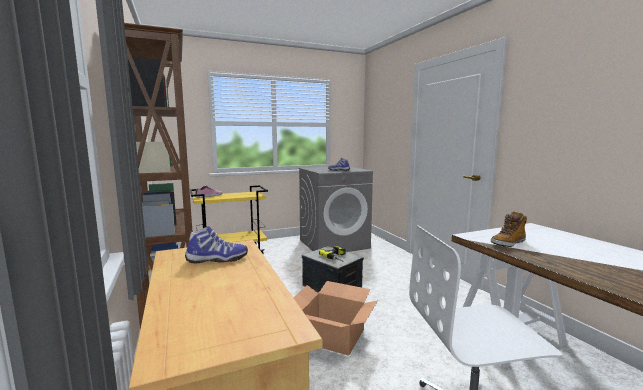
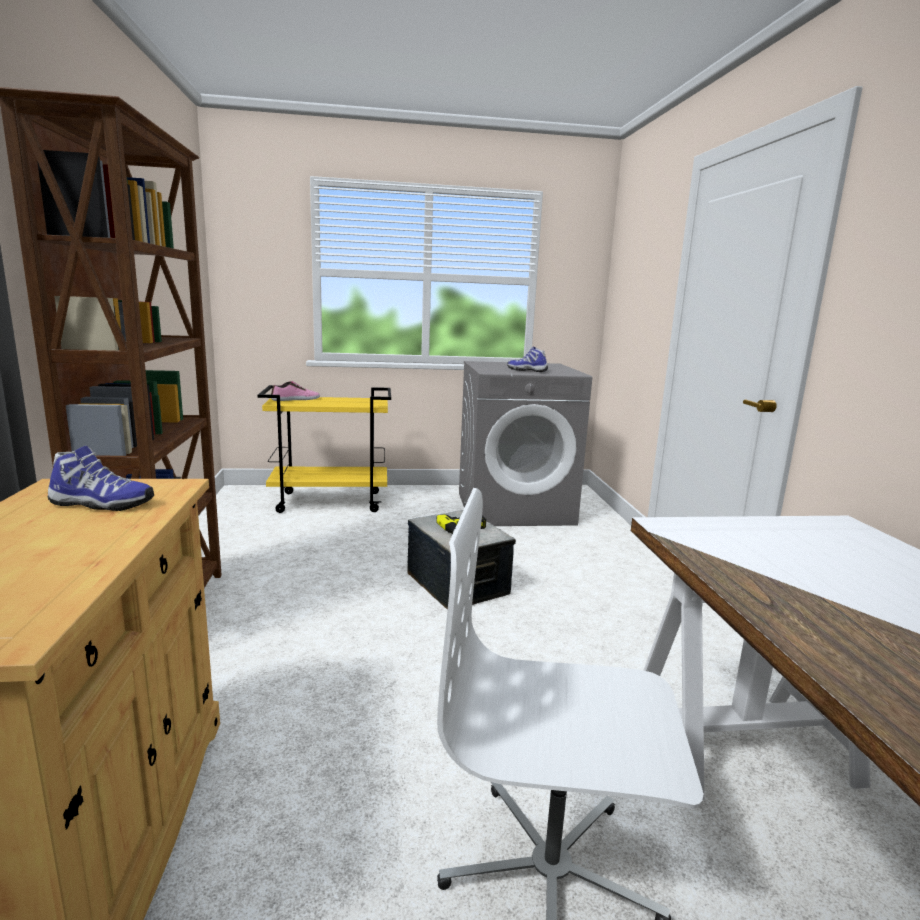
camera: 15 degrees right, 5 degrees up
cardboard box [293,281,378,356] -> none
boot [491,211,527,247] -> none

